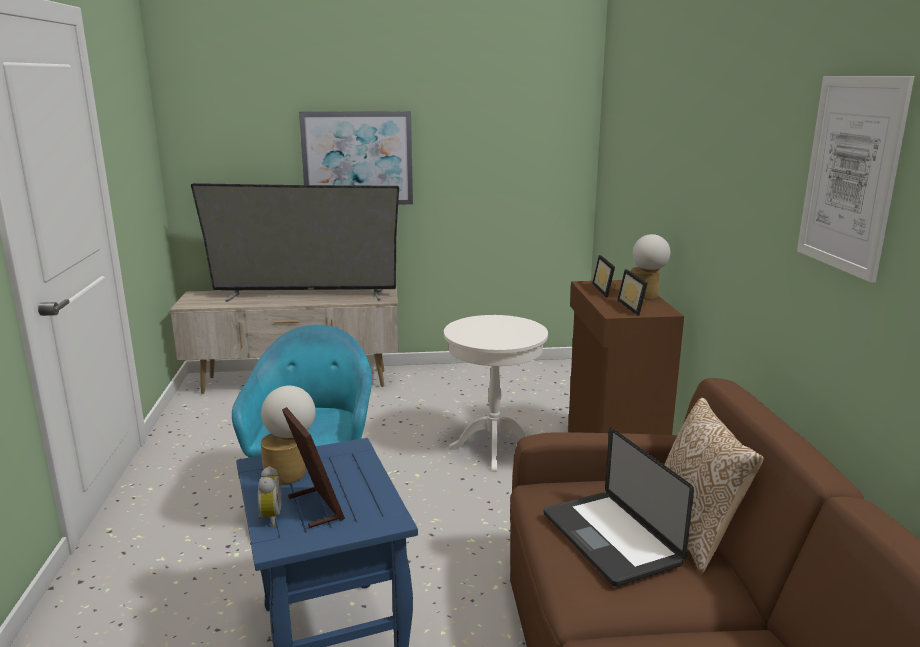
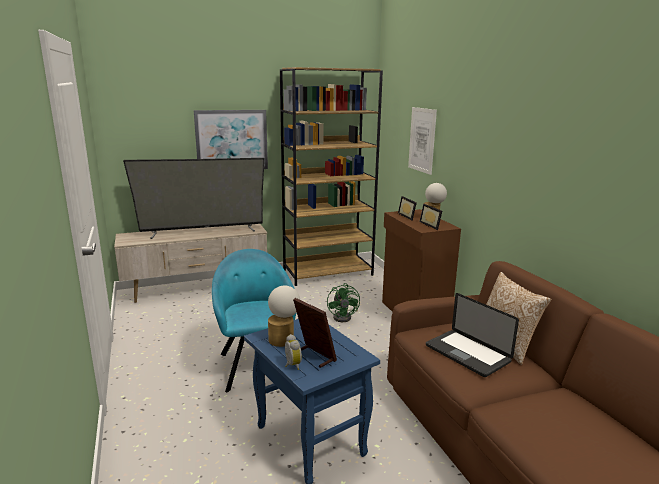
camera: 15 degrees left, 0 degrees up
white side table [444,315,548,472] -> green fan [327,283,360,322]
picture [797,76,915,283] -> picture moved to [408,107,437,175]
none -> brown bookcase [280,67,383,286]

